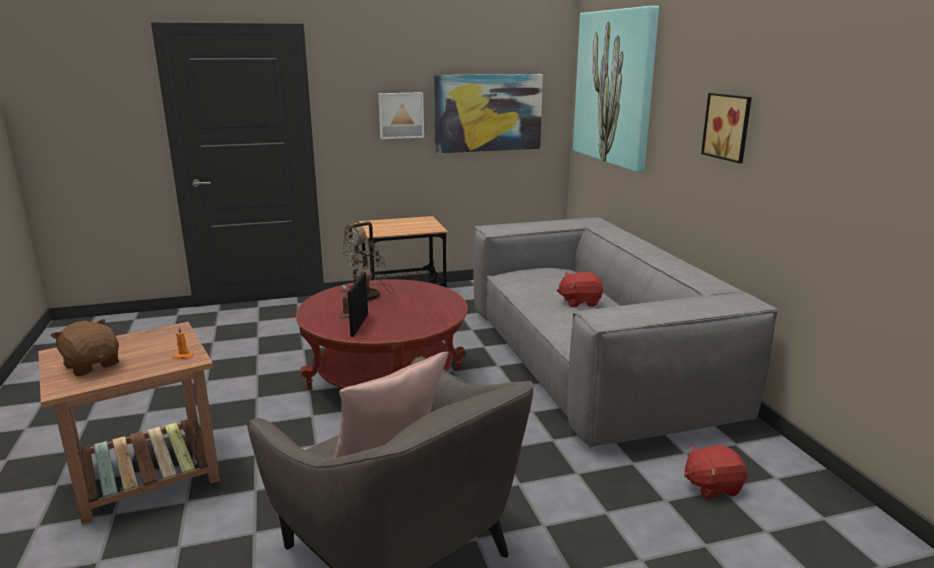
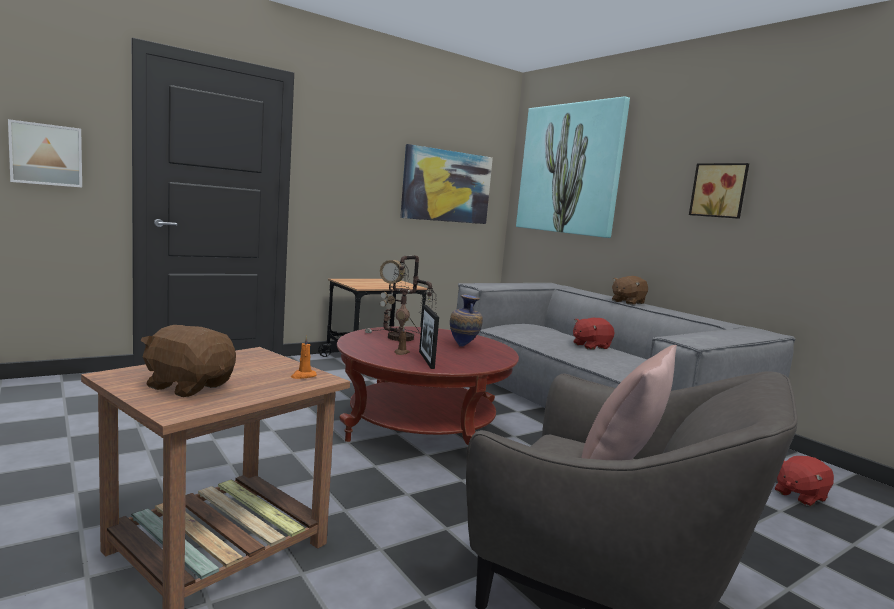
camera: 20 degrees left, 10 degrees down
picture [378,92,424,139] -> picture moved to [8,119,82,187]
none -> vase [450,295,483,346]
none -> brown plush toy [612,276,648,305]

